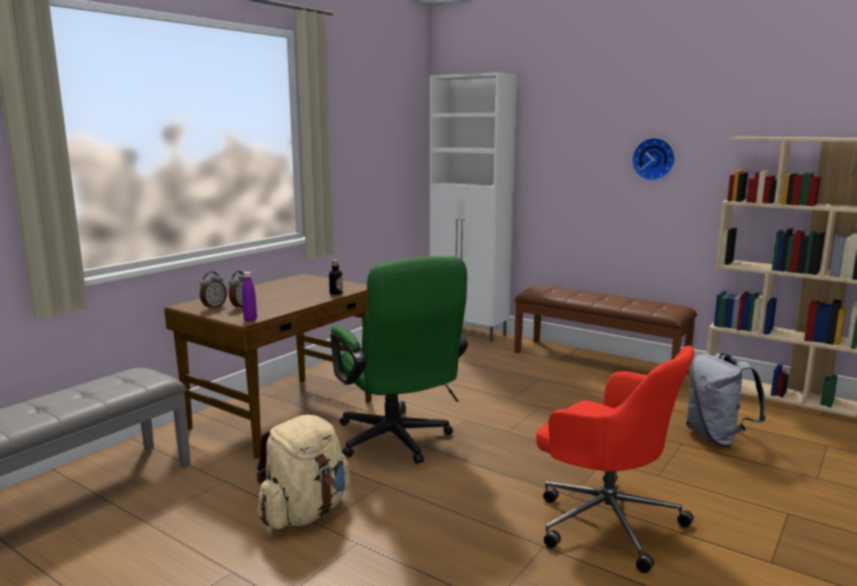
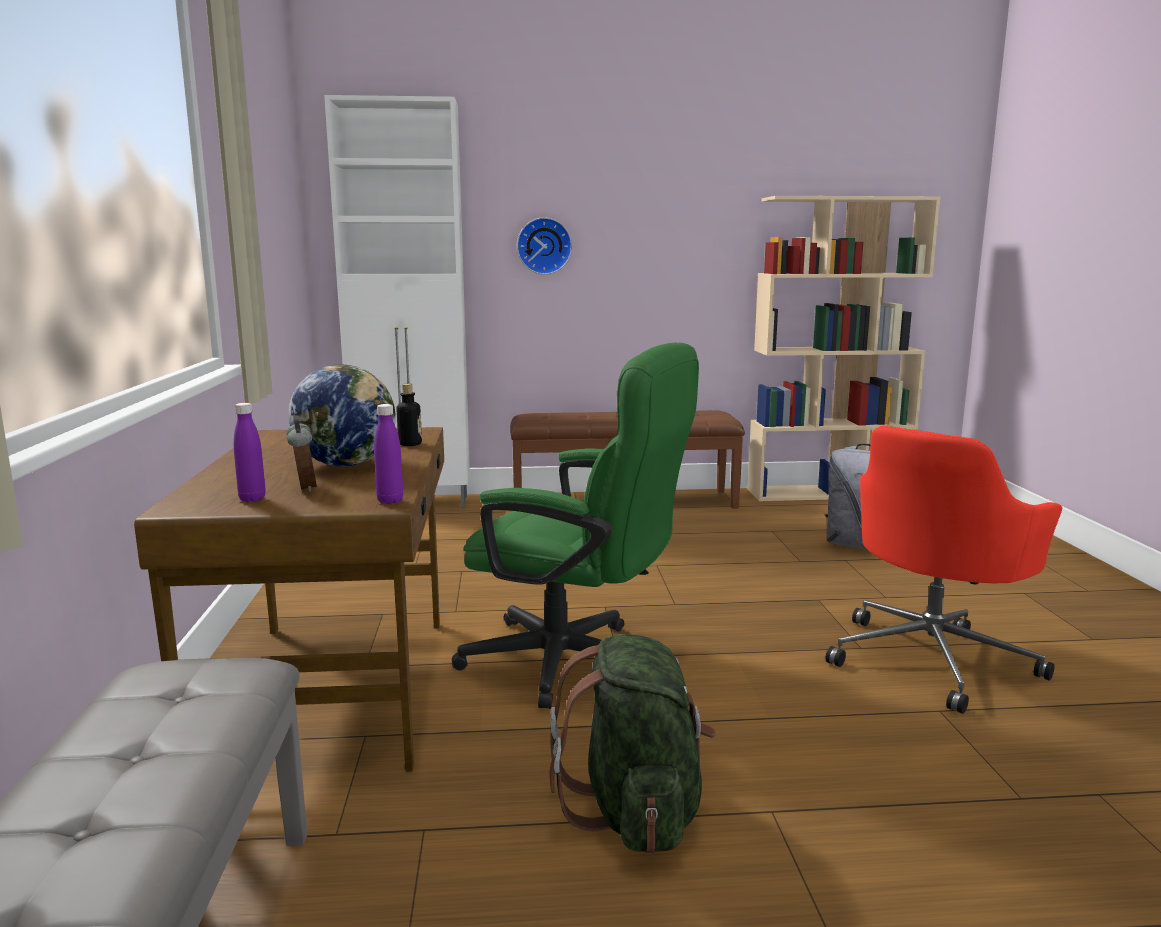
camera: 40 degrees left, 0 degrees up
alarm clock [200,272,227,310] -> purple bottle [234,403,266,502]
beige backpack [256,415,350,529] -> green backpack [549,634,716,854]
red office chair [536,346,694,573] -> red office chair turned 135 degrees clockwise [826,426,1062,714]
wall clock [632,138,675,181] -> wall clock moved to [517,217,572,275]
none -> globe [289,364,396,467]

